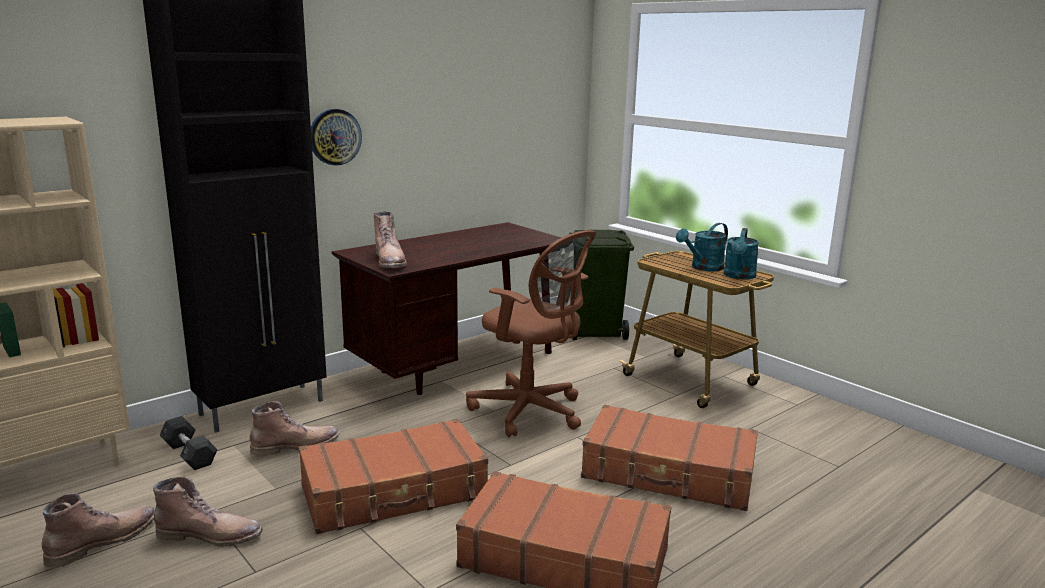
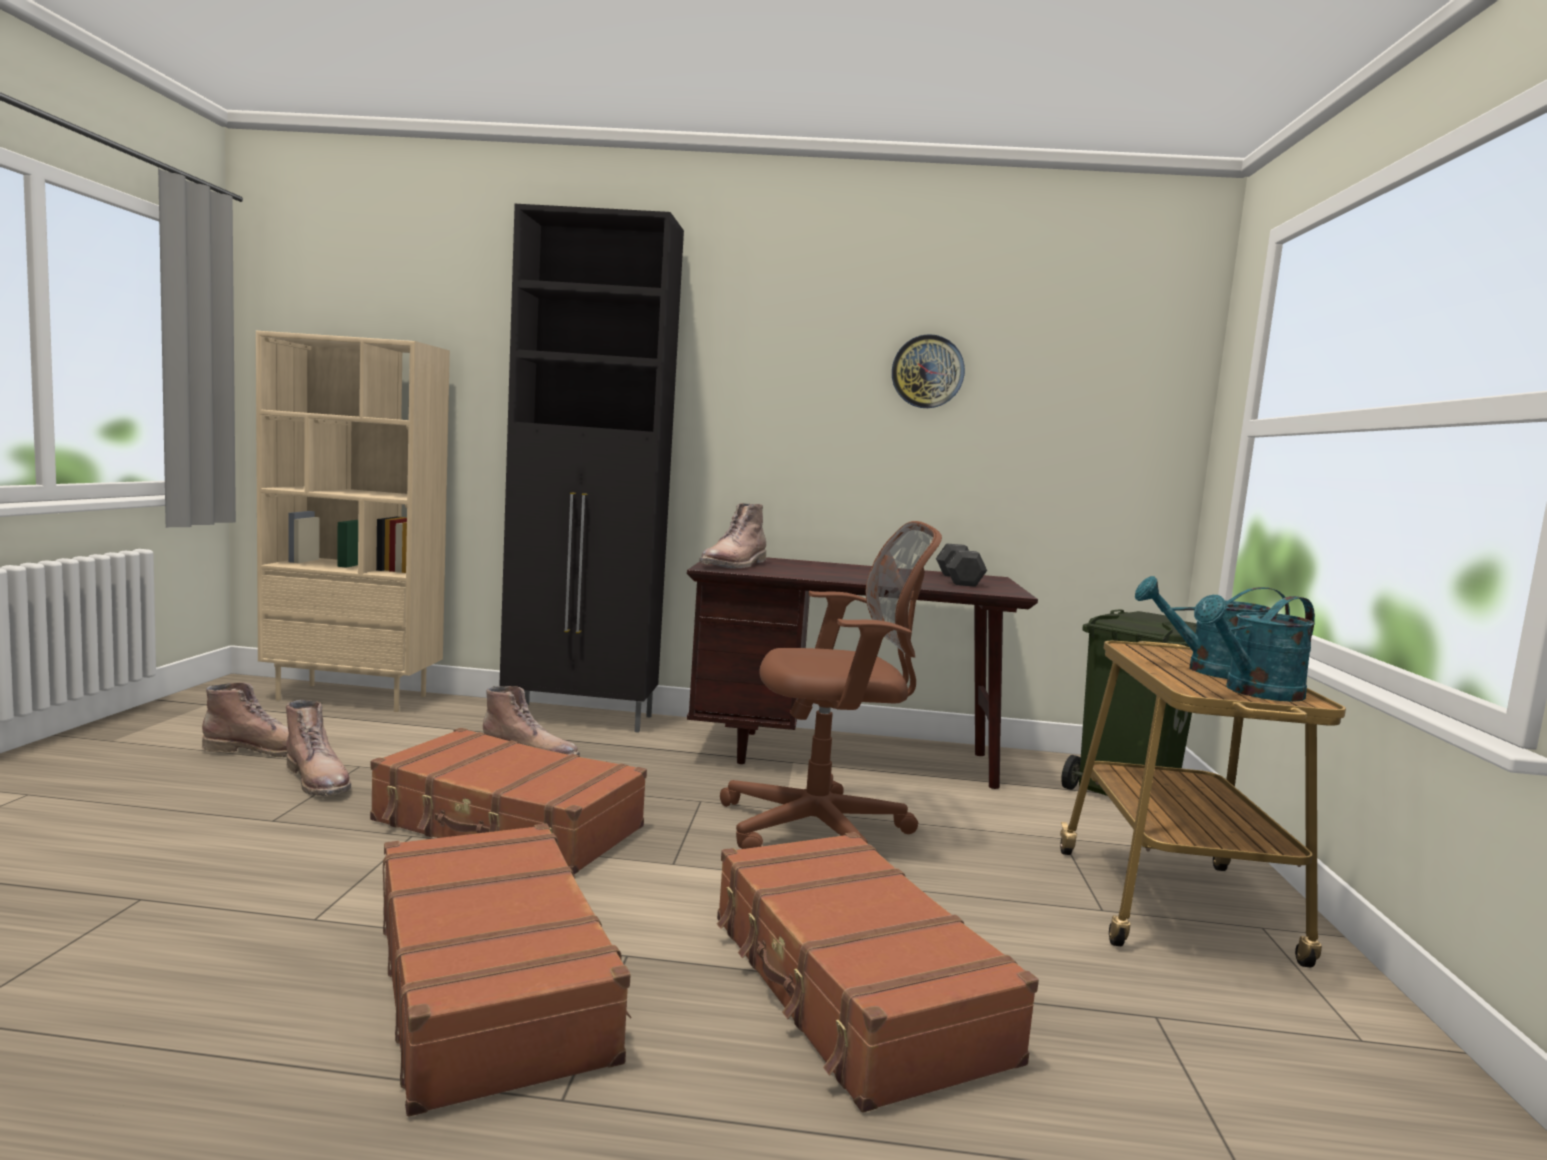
camera: 45 degrees right, 10 degrees down
grey dumbbell [160,416,217,470] -> grey dumbbell moved to [936,543,987,587]
wall clock [311,109,362,166] -> wall clock moved to [892,334,965,408]
brown office chair [466,230,596,437] -> brown office chair turned 90 degrees counterclockwise [720,521,942,853]

